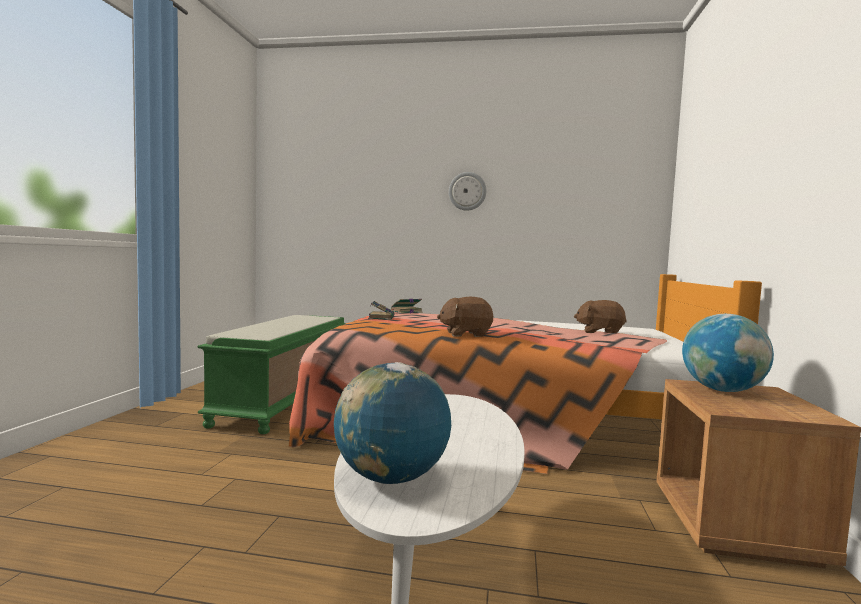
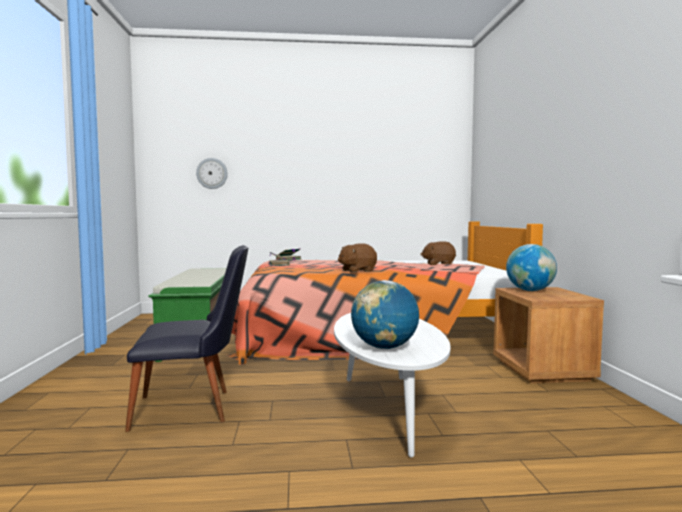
camera: 15 degrees left, 0 degrees up
wall clock [449,172,486,211] -> wall clock moved to [196,158,228,189]
none -> black chair [125,245,248,432]

